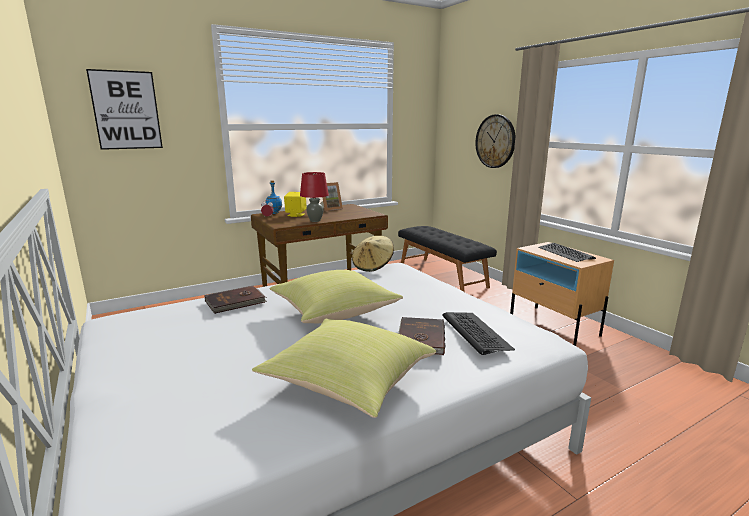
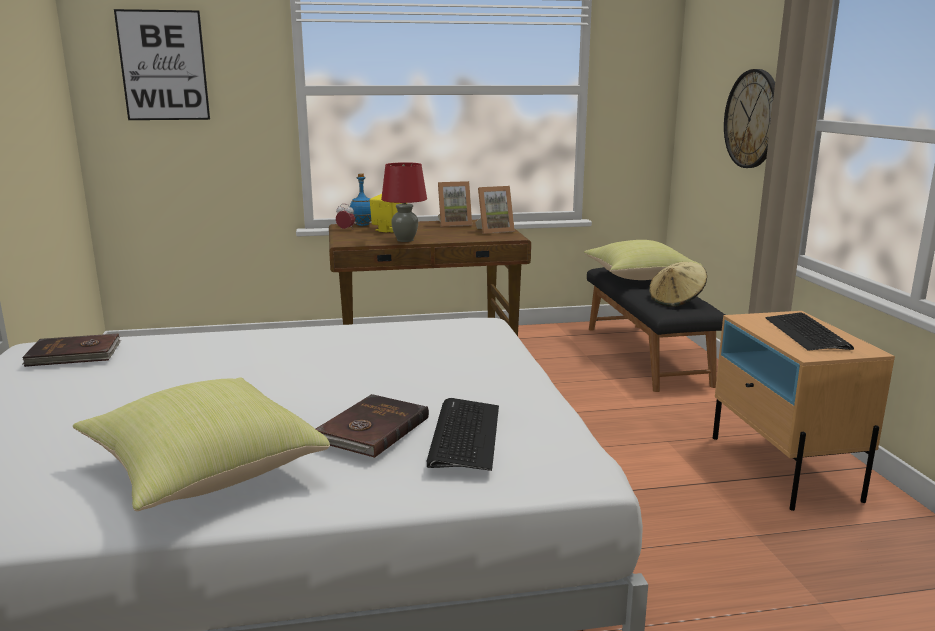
camera: 20 degrees right, 0 degrees up
brown book [204,286,267,314] -> brown book moved to [22,334,121,367]
yellow pillow [270,270,403,324] -> yellow pillow moved to [584,240,703,280]
beige hat [352,236,394,272] -> beige hat moved to [649,262,707,307]
none -> picture frame [475,186,515,234]

